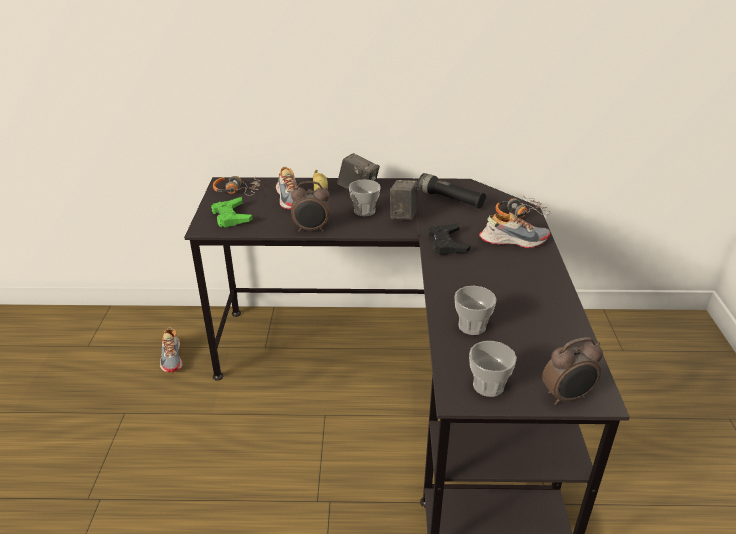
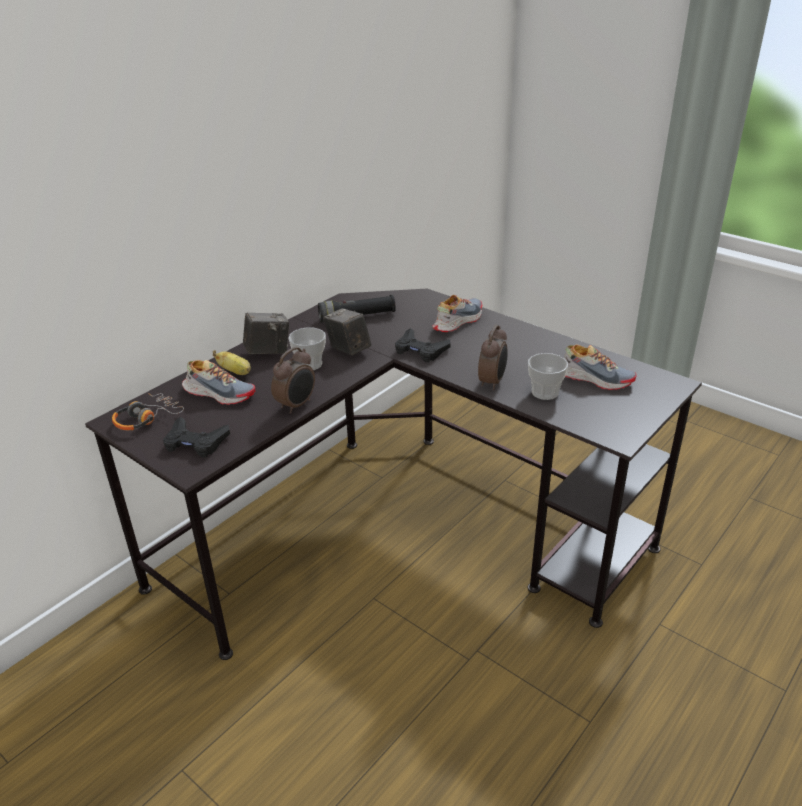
camera: 50 degrees left, 0 degrees up
shoe [160,327,183,373] -> shoe moved to [564,344,637,390]
green game controller [211,197,253,227] -> black game controller [163,417,230,458]
cup [469,341,517,397] -> none
headphones [495,196,551,218] -> none
alarm clock [542,337,603,405] -> alarm clock moved to [478,325,507,390]

